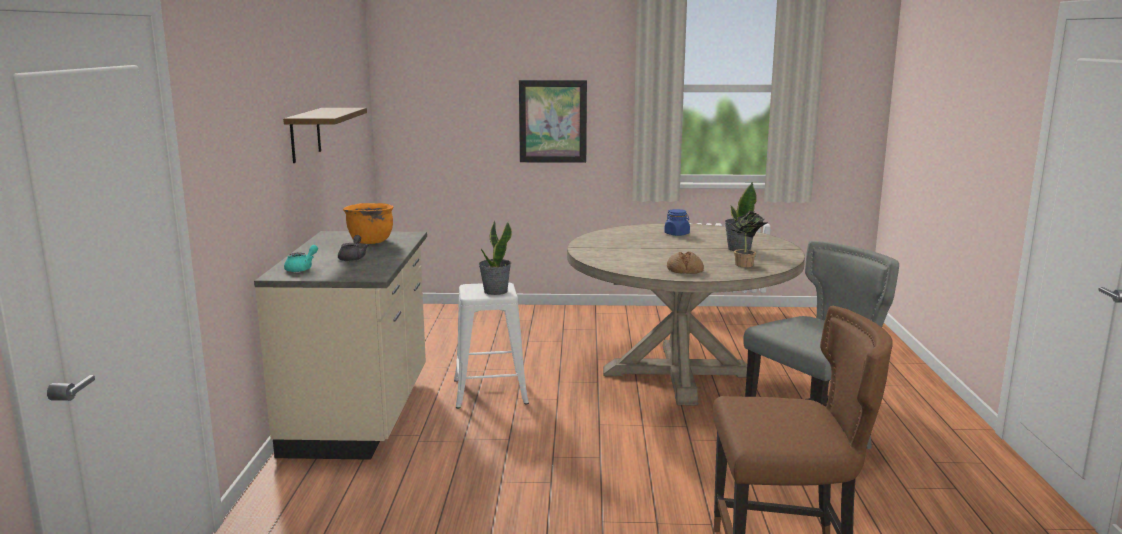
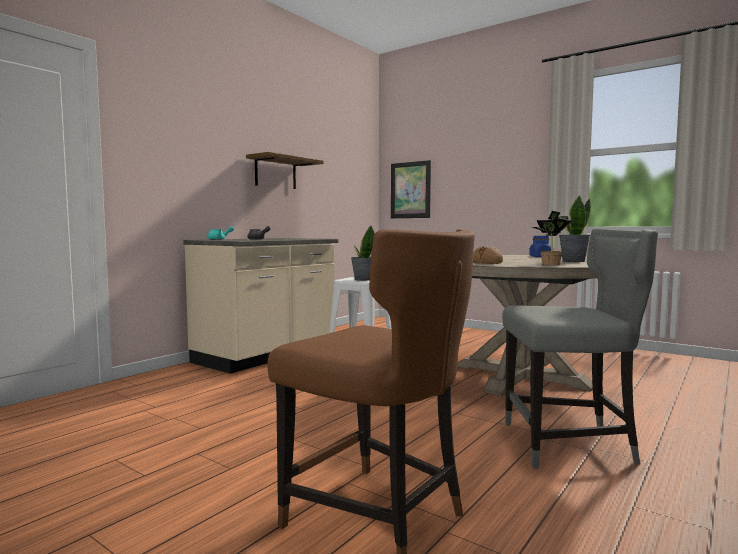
camera: 35 degrees right, 10 degrees down
orange cooking pot [343,203,393,244] -> none
picture [519,80,587,163] -> picture moved to [391,160,431,218]

